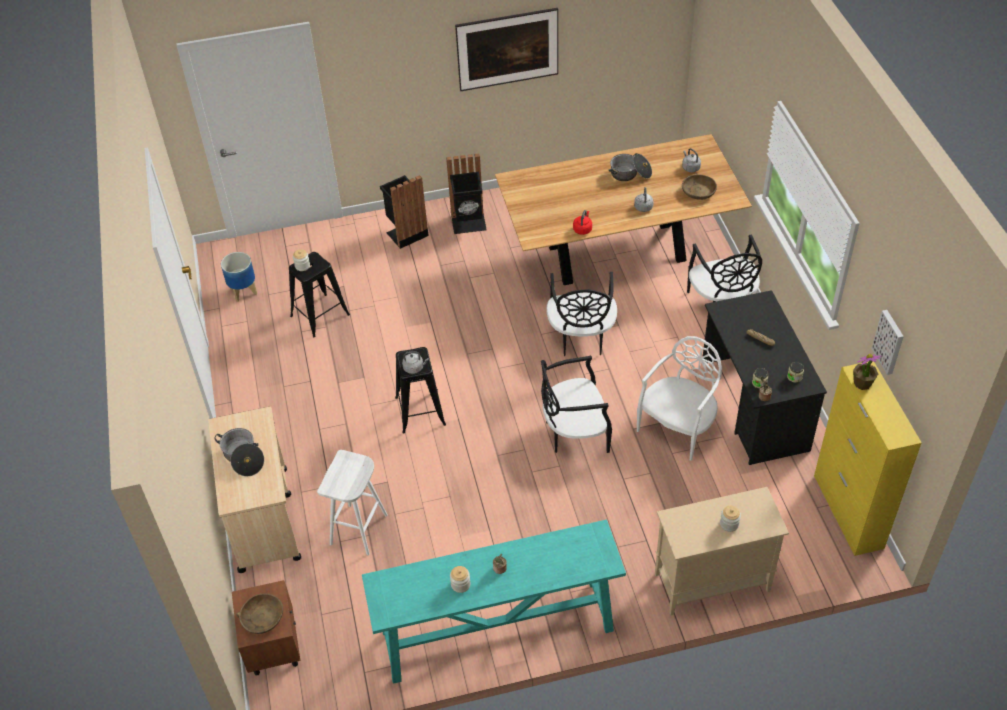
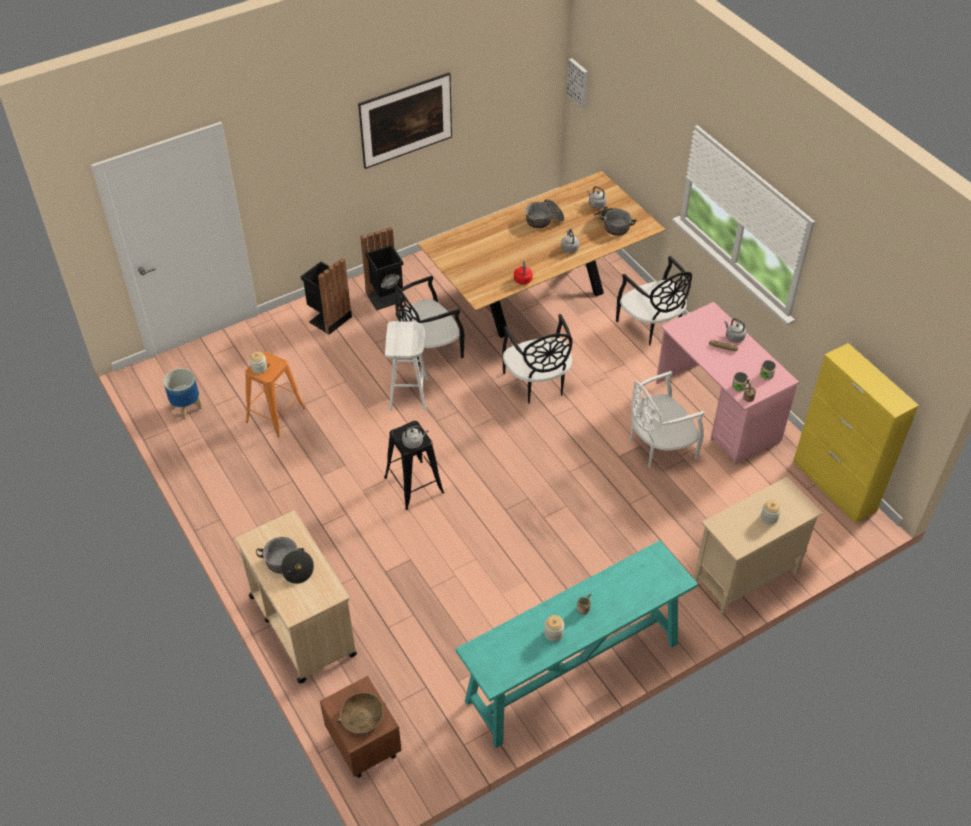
camera: 20 degrees left, 0 degrees up
black stool [289,252,350,337] -> orange stool [245,352,306,438]
white stool [317,450,388,555] -> white stool moved to [385,321,428,411]
black chair [541,356,612,453] -> black chair moved to [394,276,464,366]
white chair [637,336,722,461] -> white chair turned 135 degrees counterclockwise [630,371,705,468]
brown bowl [682,173,717,200] -> cooking pot [594,207,637,236]
black desk [703,290,827,465] -> pink desk [656,302,799,465]
potted plant [853,354,882,390] -> none
picture [872,310,904,375] -> picture moved to [567,58,588,108]
none -> grey kettle [724,318,746,343]

